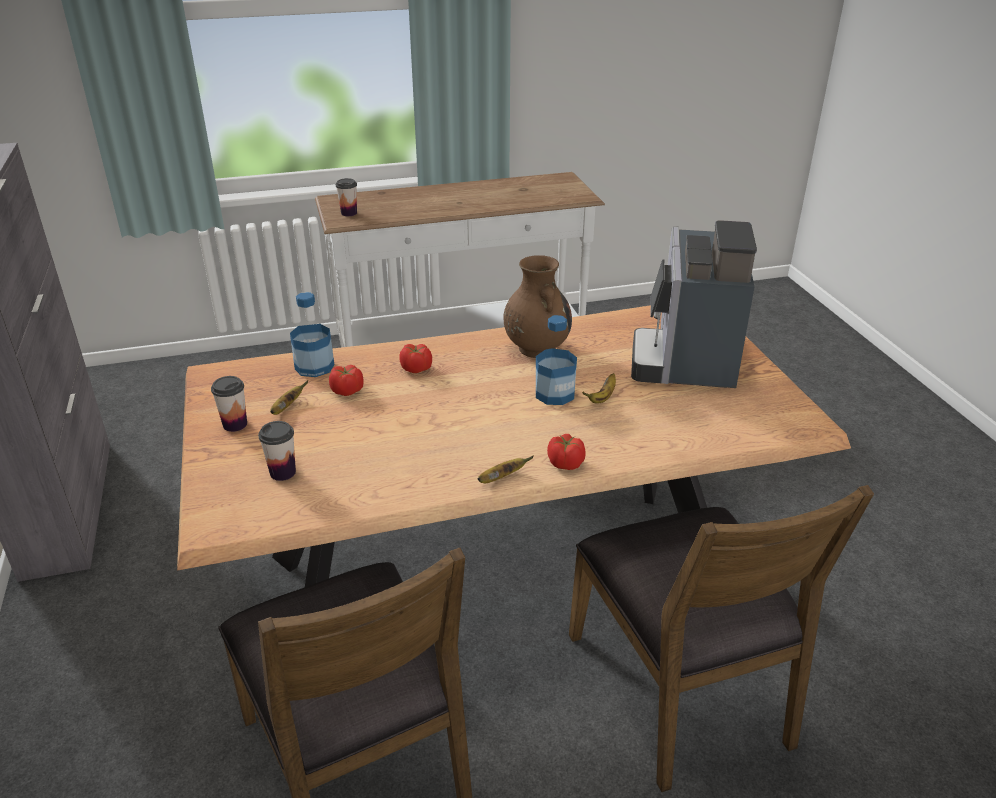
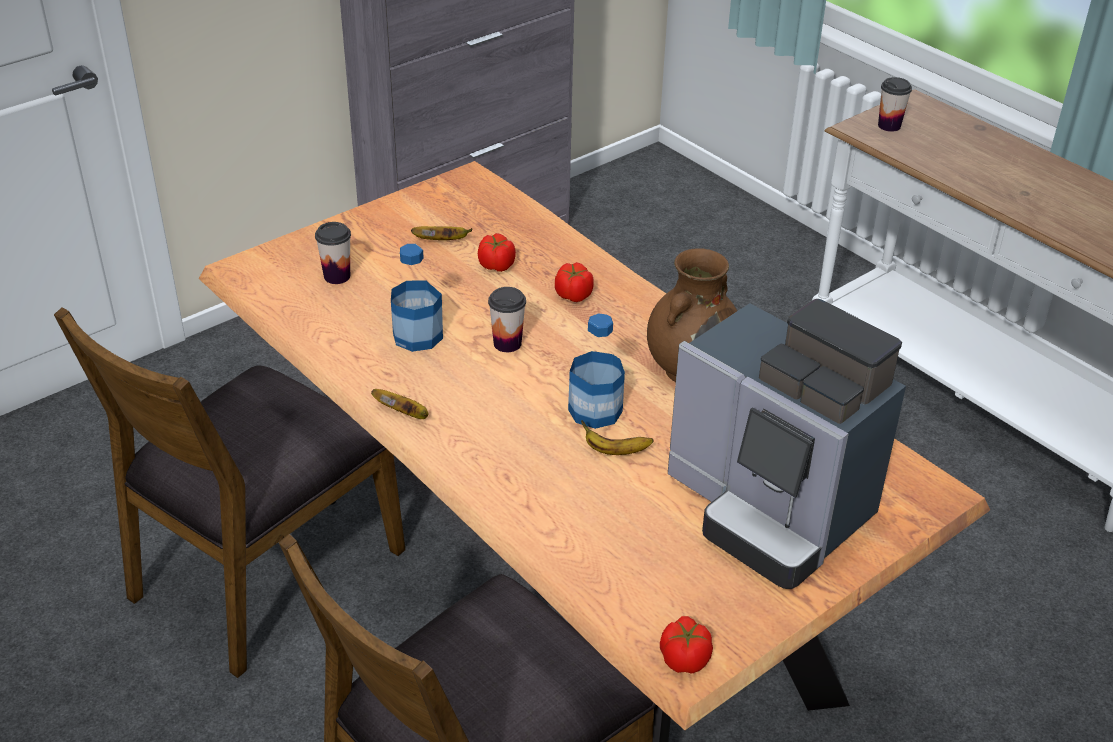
camera: 65 degrees right, 5 degrees up
cup [211,376,247,432] -> cup moved to [488,287,526,352]
bottle [290,292,334,377] -> bottle moved to [391,244,443,352]
tomato [547,434,586,470] -> tomato moved to [660,616,713,673]
coffee machine [631,220,757,388] -> coffee machine turned 120 degrees counterclockwise [668,299,906,589]

